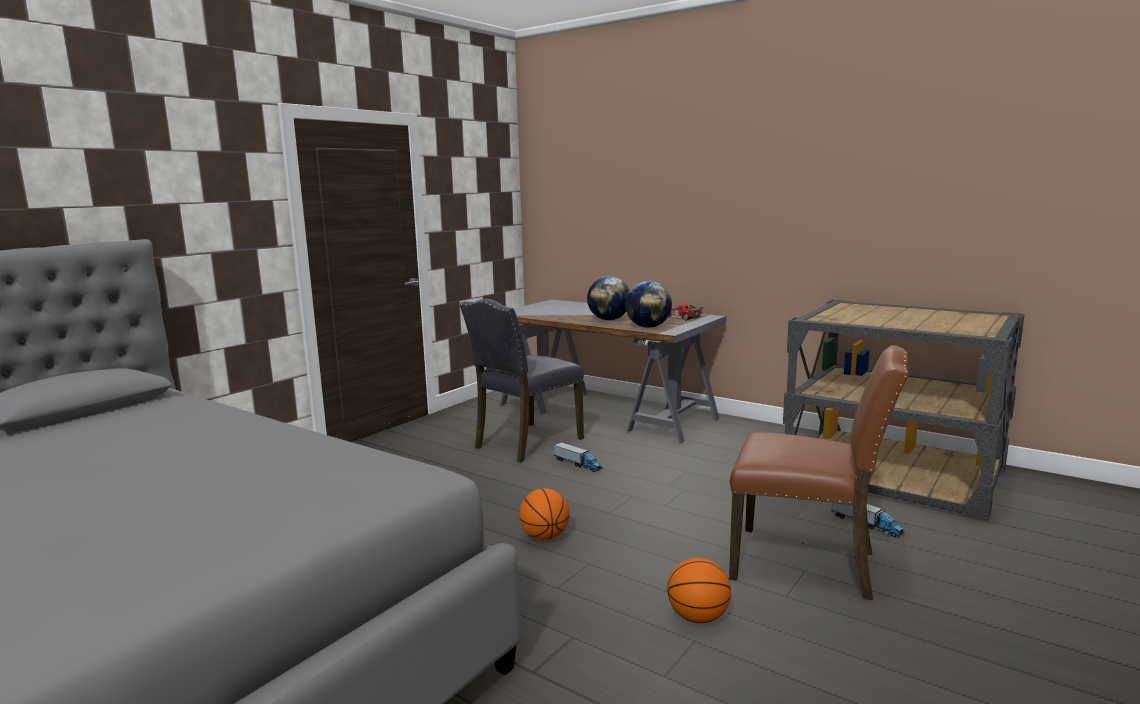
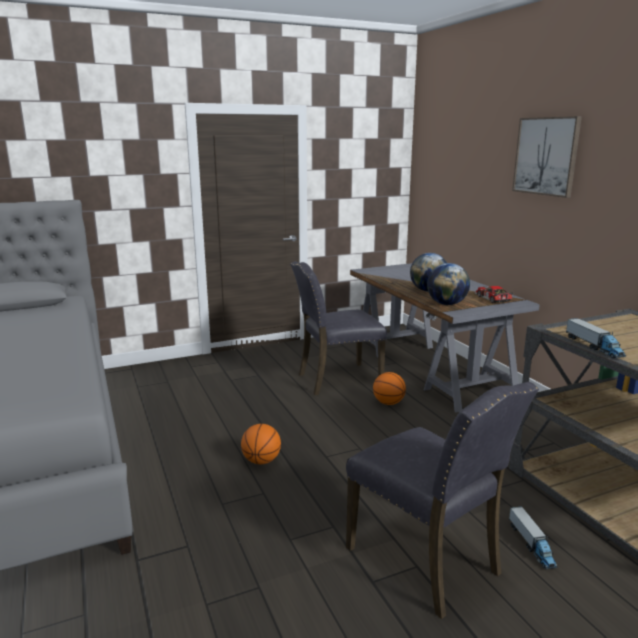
camera: 30 degrees right, 5 degrees up
toy truck [554,442,602,472] -> toy truck moved to [566,318,626,358]
basketball [667,558,731,623] -> basketball moved to [373,372,406,405]
brown chair [729,345,909,600] -> grey chair [346,382,539,619]
none -> picture [512,116,582,198]

